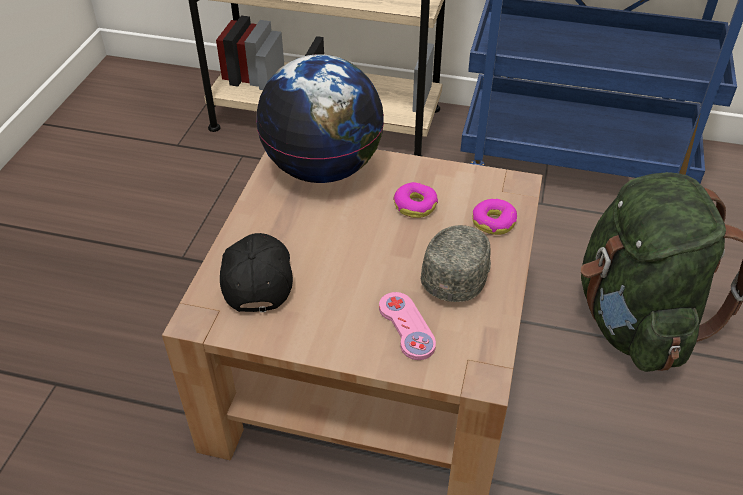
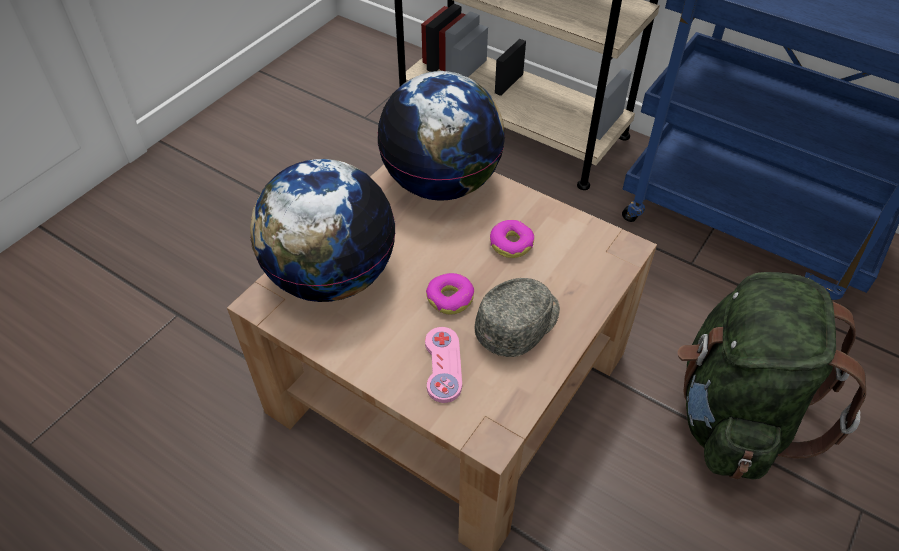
camera: 20 degrees right, 5 degrees up
black cap [220,233,293,312] -> globe [250,159,395,302]
donut [472,199,517,235] -> donut moved to [426,273,474,315]

